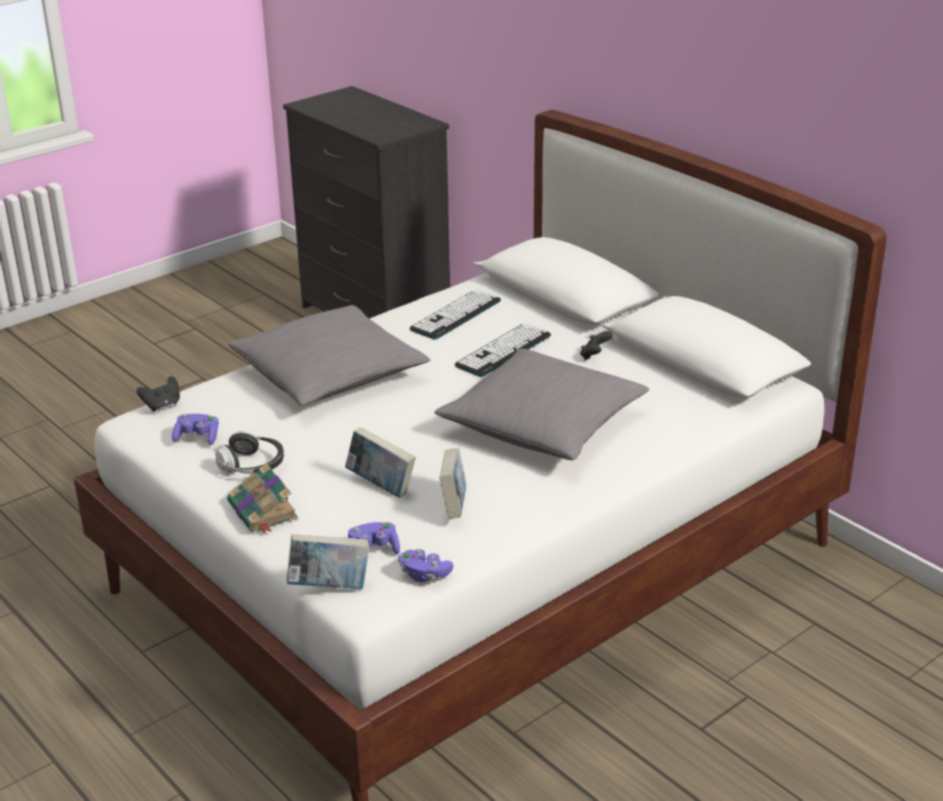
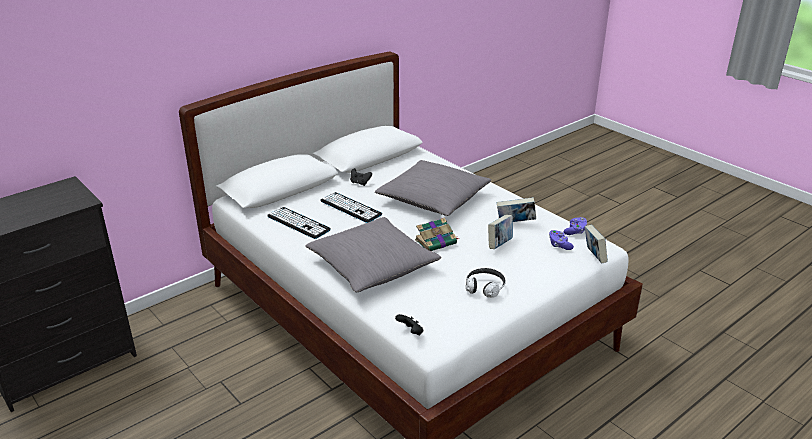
camera: 90 degrees left, 0 degrees up
purple game controller [172,414,219,445] -> none
book [227,463,298,534] -> book moved to [415,218,460,251]

